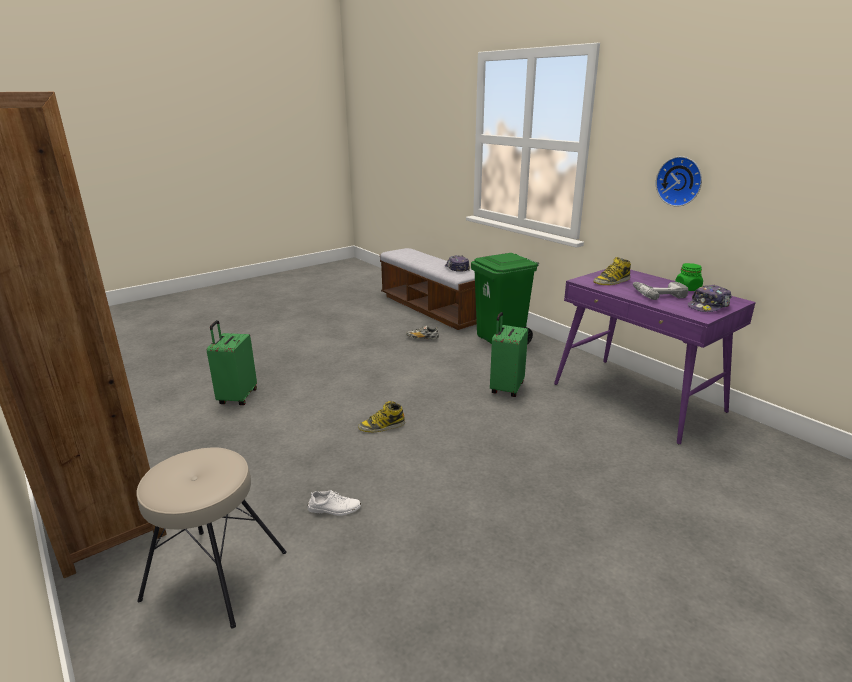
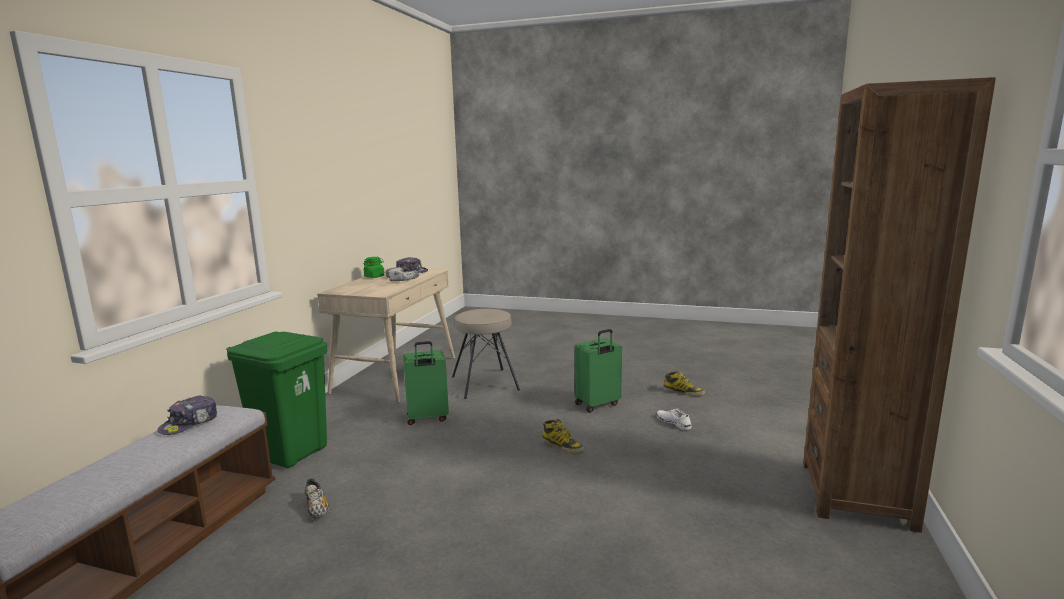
camera: 125 degrees left, 10 degrees down
beige stool [137,447,287,628] -> beige stool moved to [452,309,520,399]
green suitcase [207,320,257,405] -> green suitcase moved to [575,329,622,412]
purple desk [554,269,756,445] -> beige desk [317,268,455,403]
boot [593,257,631,285] -> boot moved to [663,371,705,396]
wall clock [656,156,702,207] -> none

